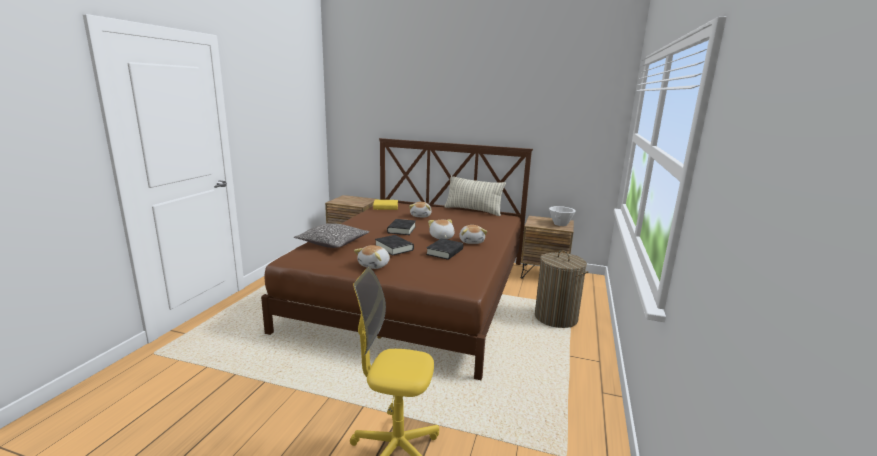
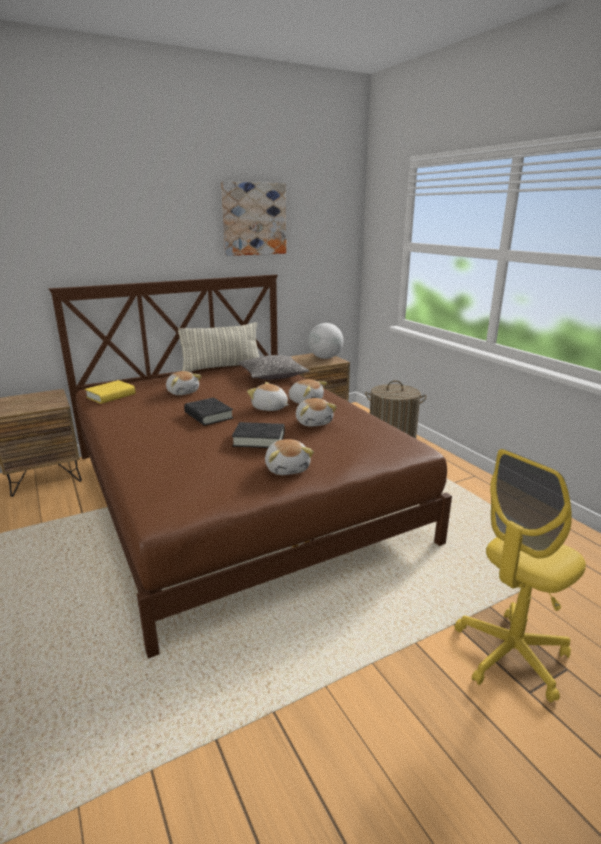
camera: 45 degrees left, 5 degrees up
pillow [294,223,370,248] -> pillow moved to [238,355,310,380]
black book [426,239,463,260] -> plush toy [296,398,337,427]
white bowl [549,206,576,226] -> globe [308,323,343,359]
none -> picture [221,182,286,256]

